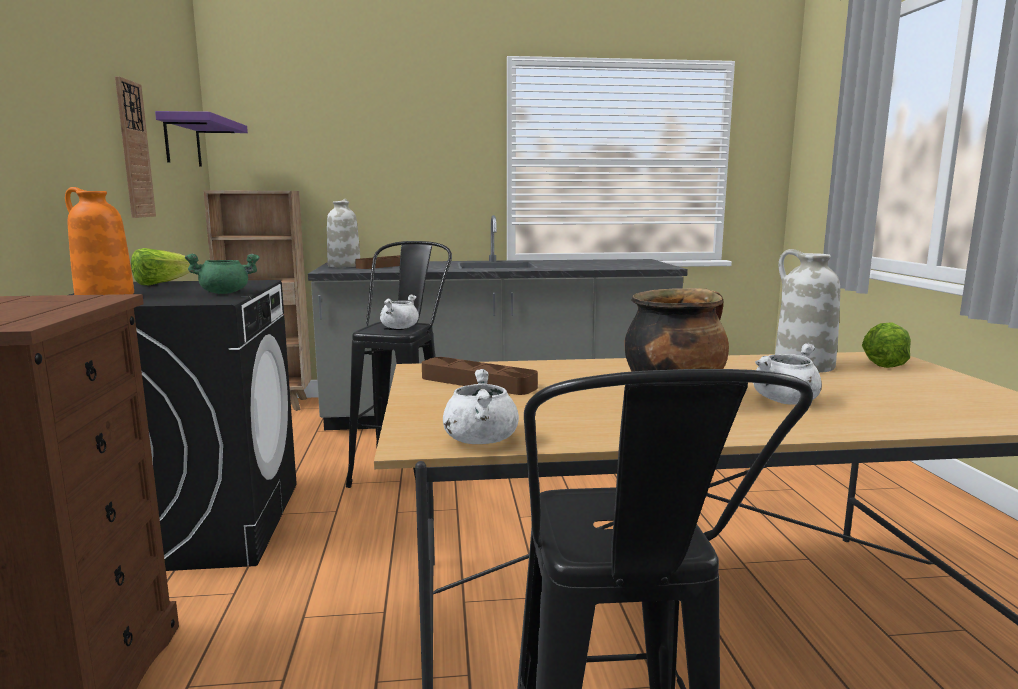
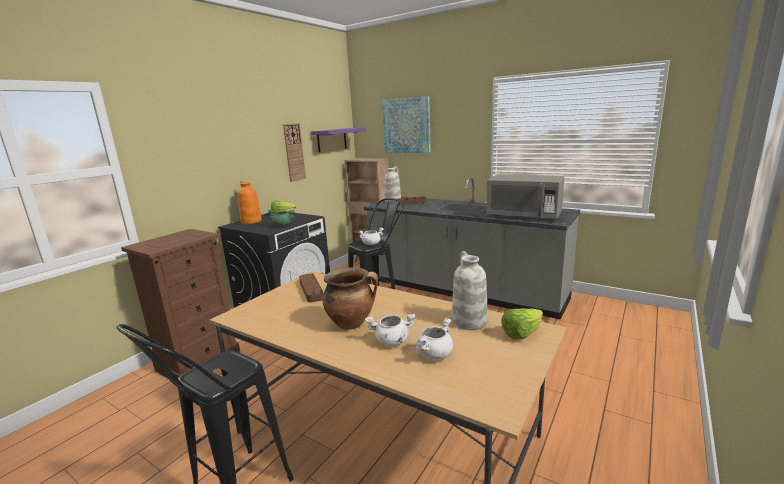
camera: 40 degrees right, 5 degrees up
white cooking pot [443,369,519,444] -> white cooking pot moved to [416,318,453,360]
none -> picture [382,96,431,153]
none -> grey microwave [486,174,565,221]

